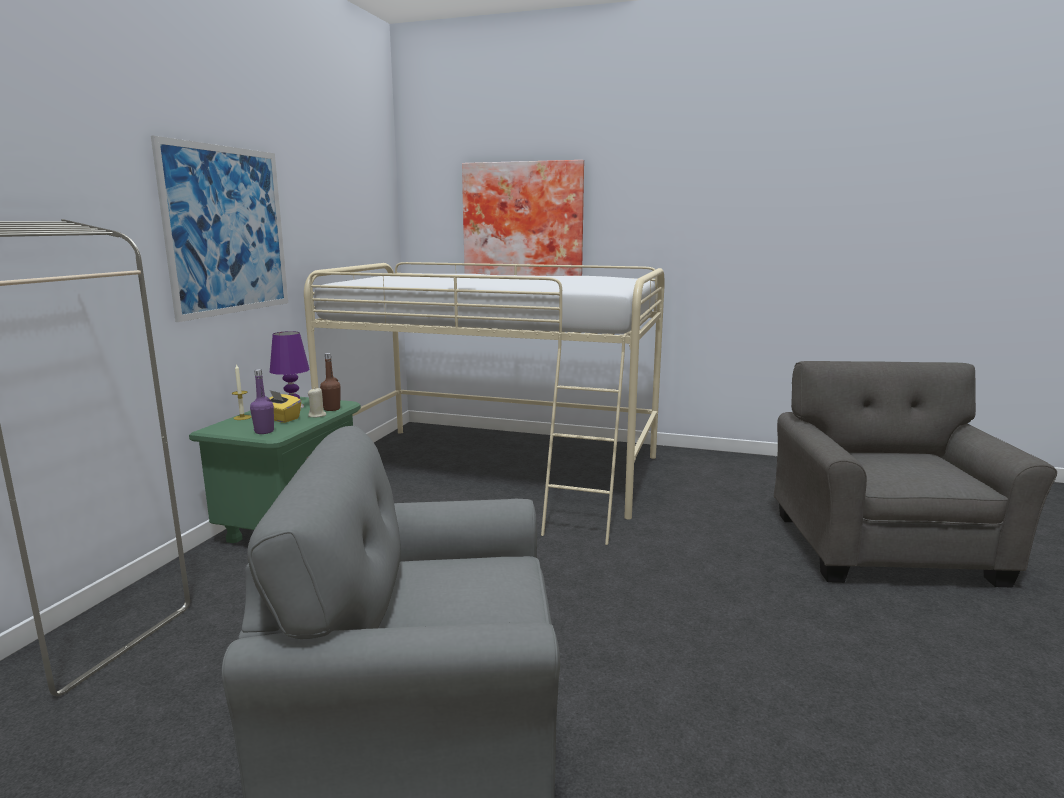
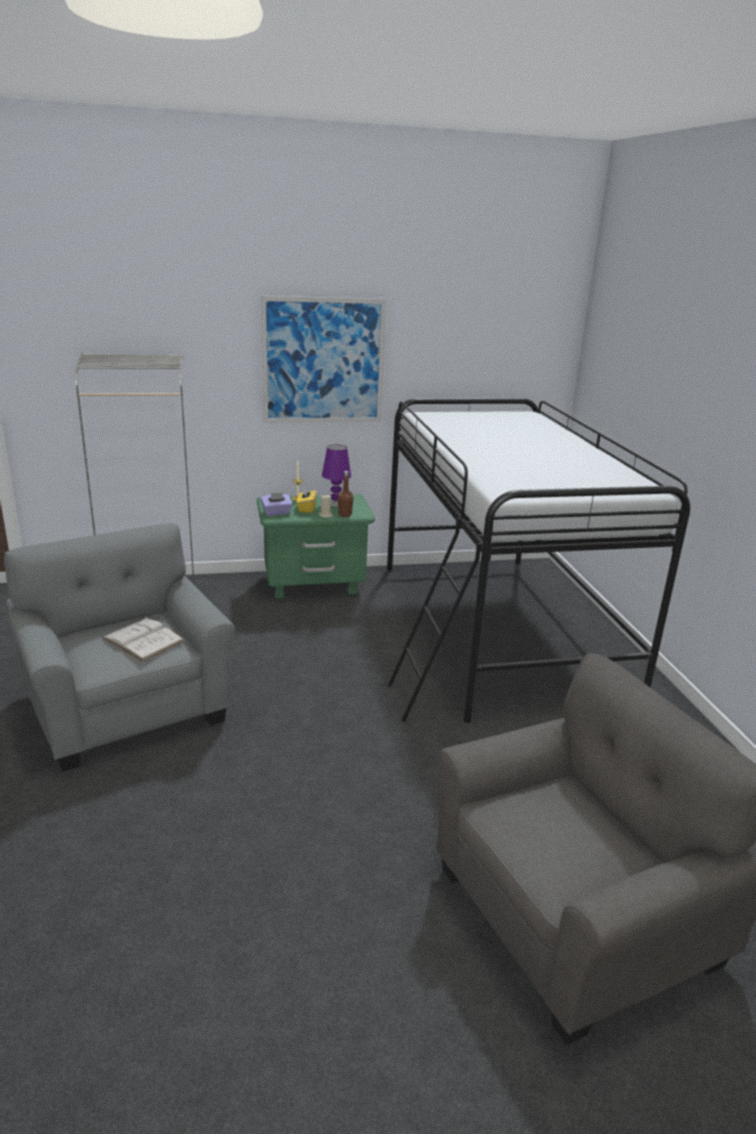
camera: 60 degrees right, 10 degrees up
purple bottle [250,369,274,434] -> purple tissue box [260,493,293,516]
beige bed [304,262,665,545] -> black bed [387,398,690,723]
picture [462,160,584,276] -> none
none -> white book [102,617,185,661]

